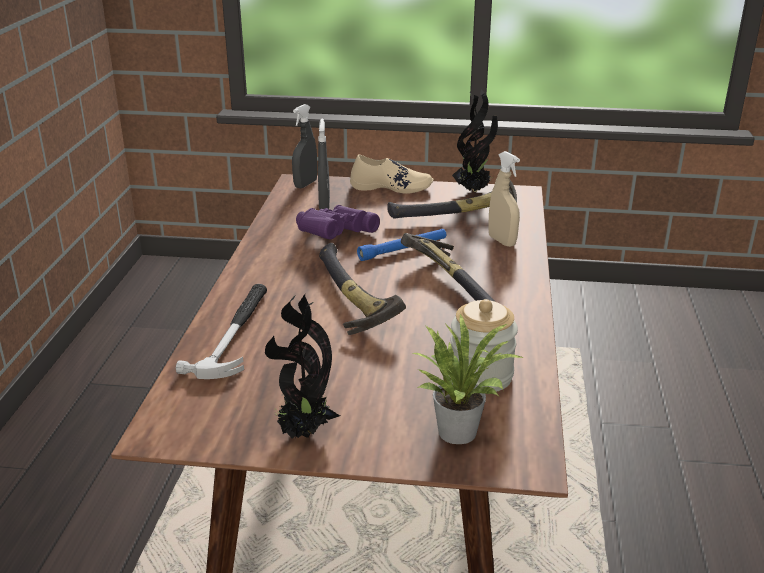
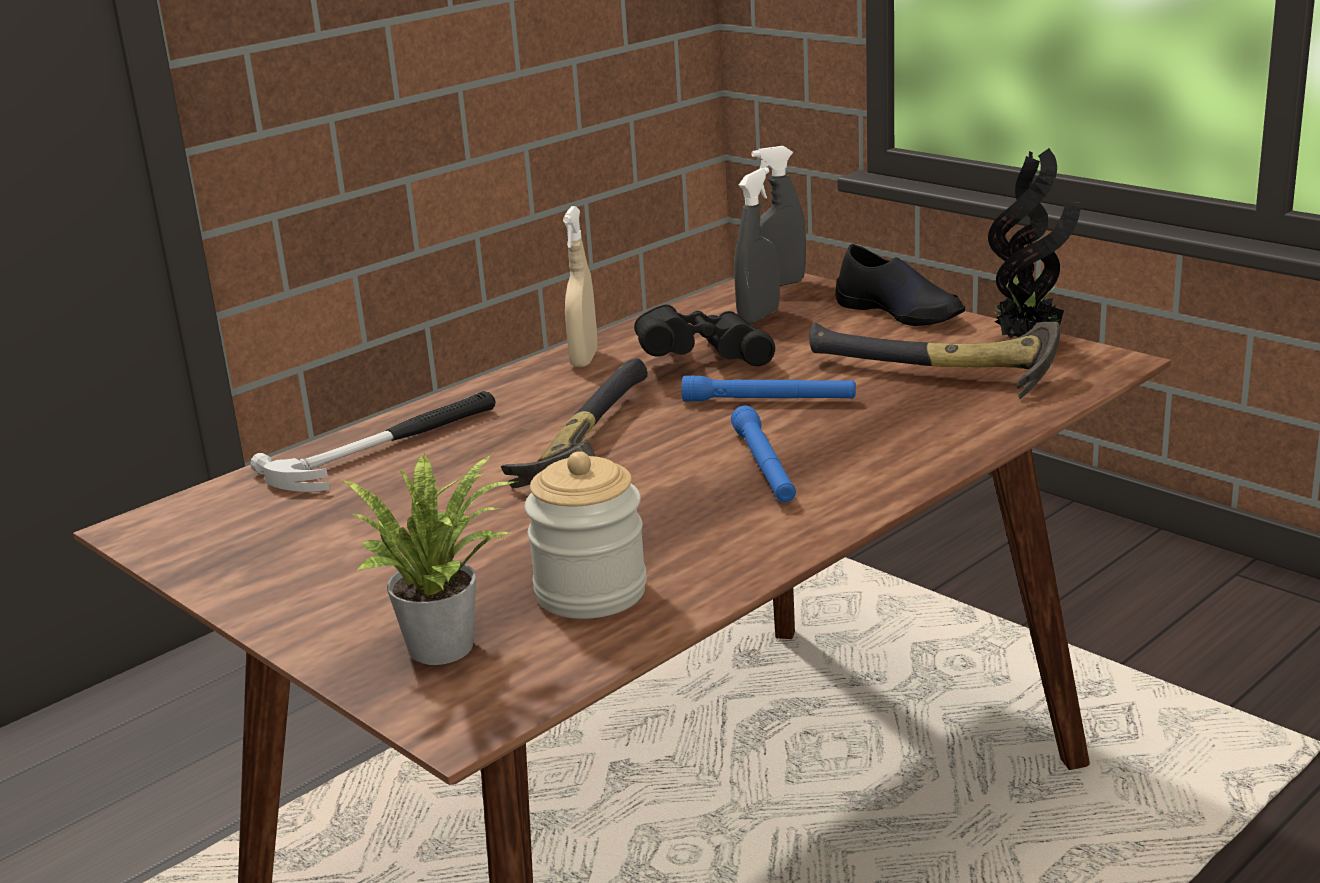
camera: 40 degrees right, 5 degrees down
potted plant [265,294,340,439] -> none
purple binoculars [296,205,380,239] -> black binoculars [634,304,775,366]
beige shoe [350,154,433,194] -> black shoe [835,244,965,326]
hammer [401,233,496,302] -> blue flashlight [731,406,796,502]
beige spray bottle [488,151,520,247] -> beige spray bottle moved to [563,206,598,367]

